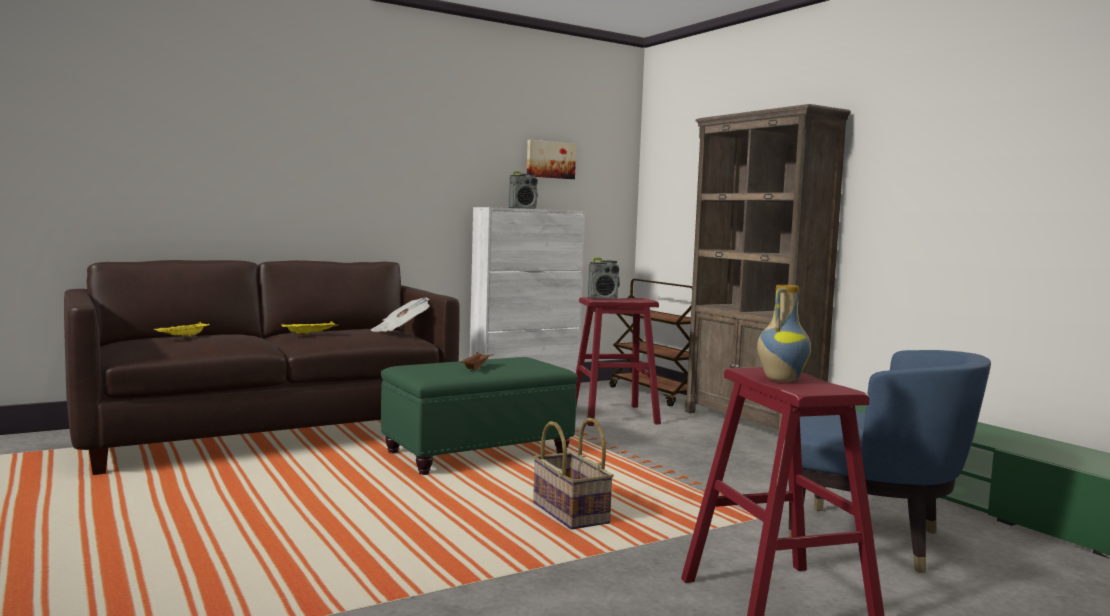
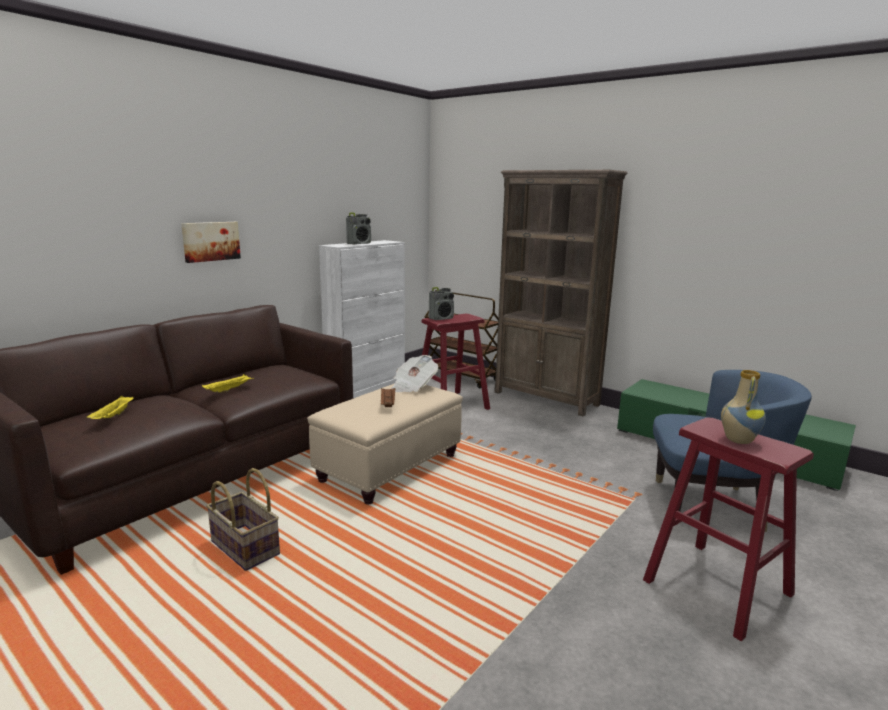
camera: 20 degrees left, 10 degrees up
newspaper [371,297,430,332] -> newspaper moved to [391,355,438,392]
green ottoman [381,357,578,475] -> beige ottoman [307,383,463,504]
picture [527,140,576,179] -> picture moved to [181,222,241,263]
basket [533,418,614,530] -> basket moved to [206,468,280,571]

